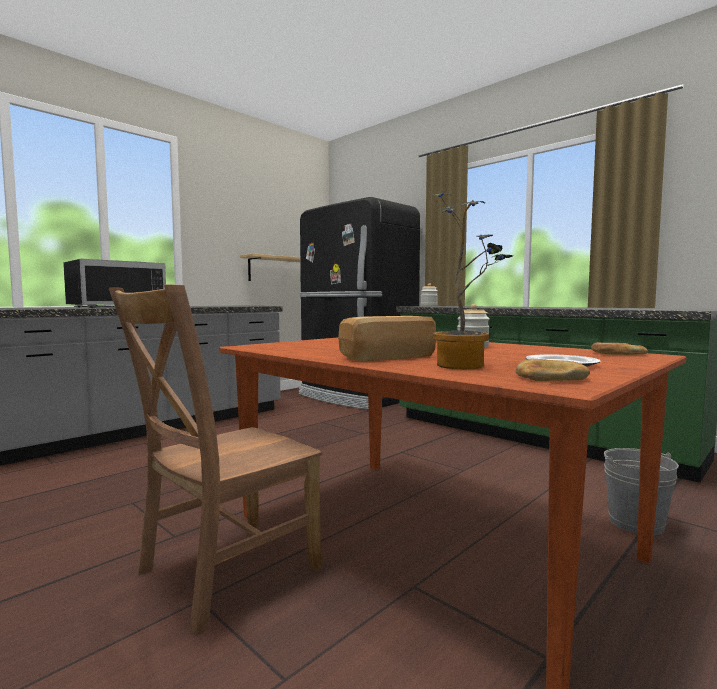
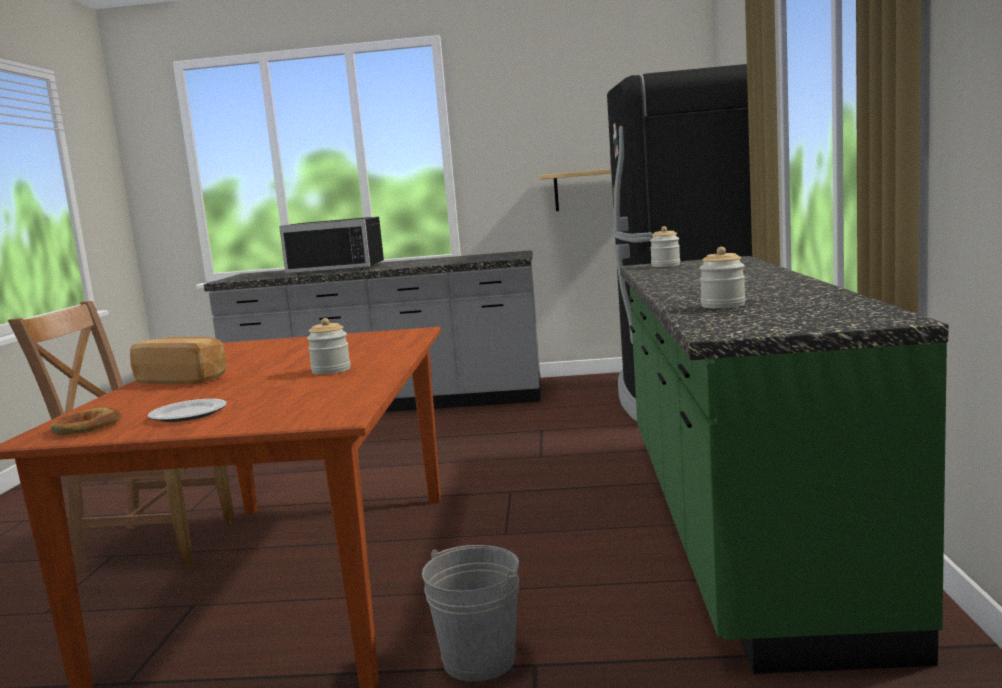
camera: 50 degrees right, 5 degrees up
potted plant [431,193,513,369] -> none
bread [591,342,648,355] -> none
none -> jar [699,247,746,309]

